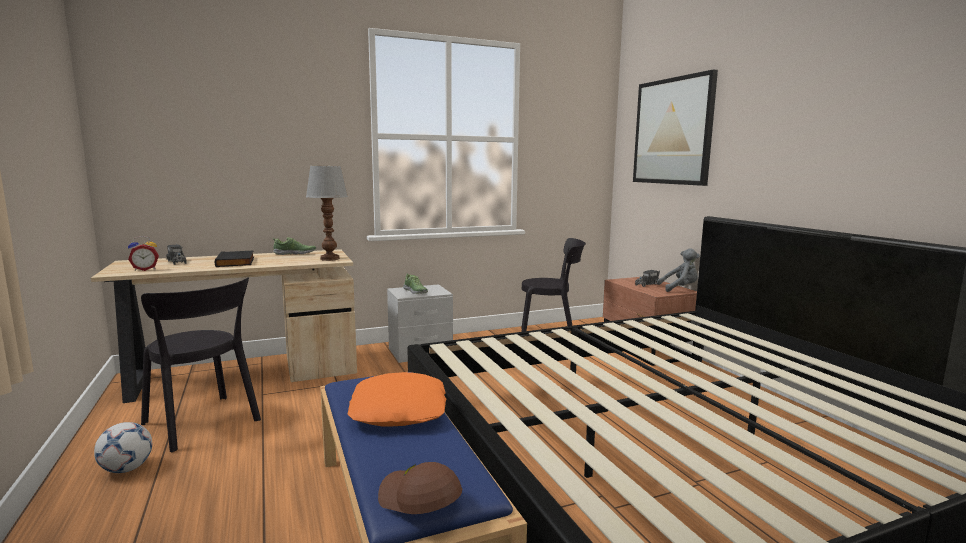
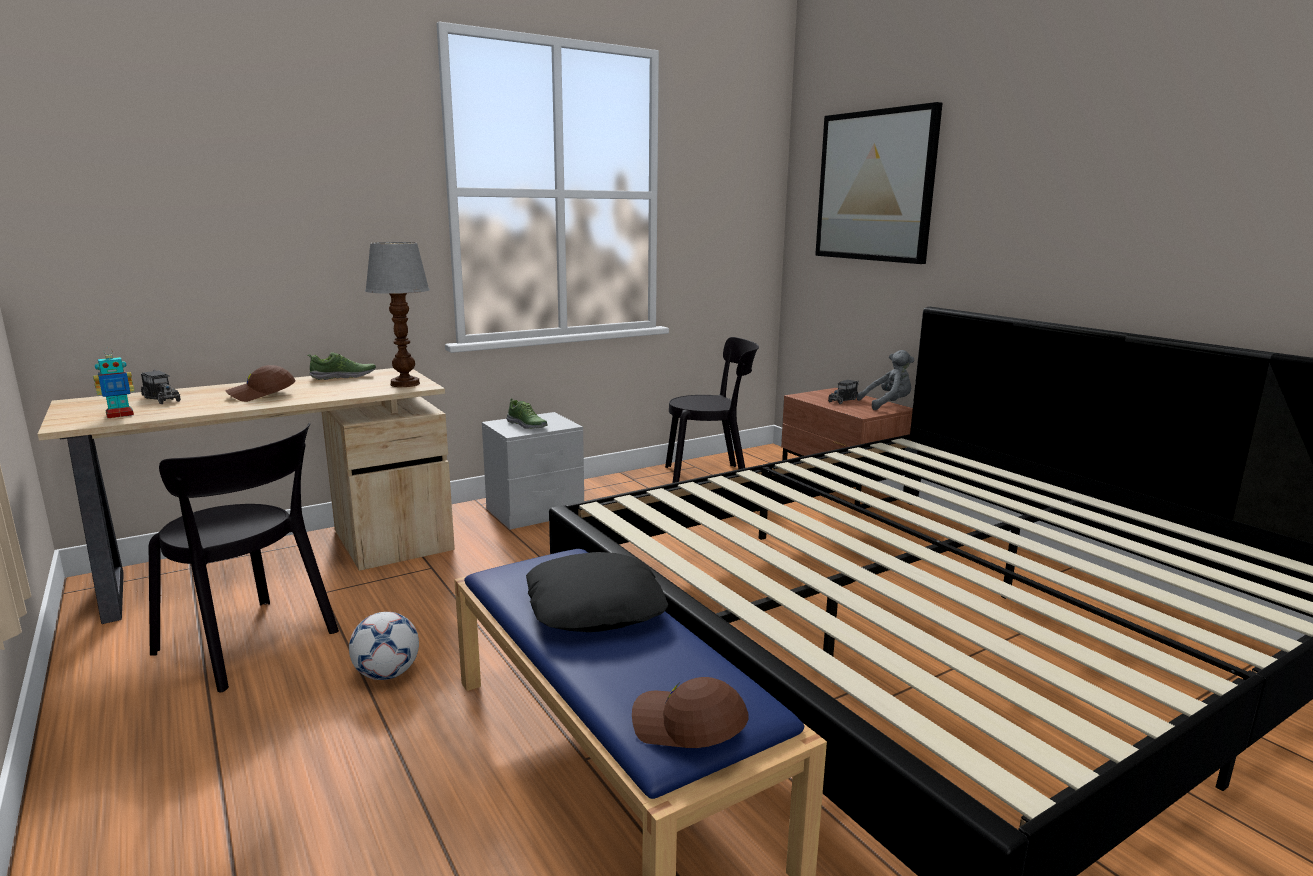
camera: 10 degrees left, 5 degrees up
football [94,422,152,473] -> football moved to [349,612,419,680]
alarm clock [128,236,159,271] -> toy robot [93,348,134,418]
black book [215,250,254,267] -> brown cap [226,365,295,402]
orange pillow [347,372,446,427] -> black pillow [526,552,668,632]

